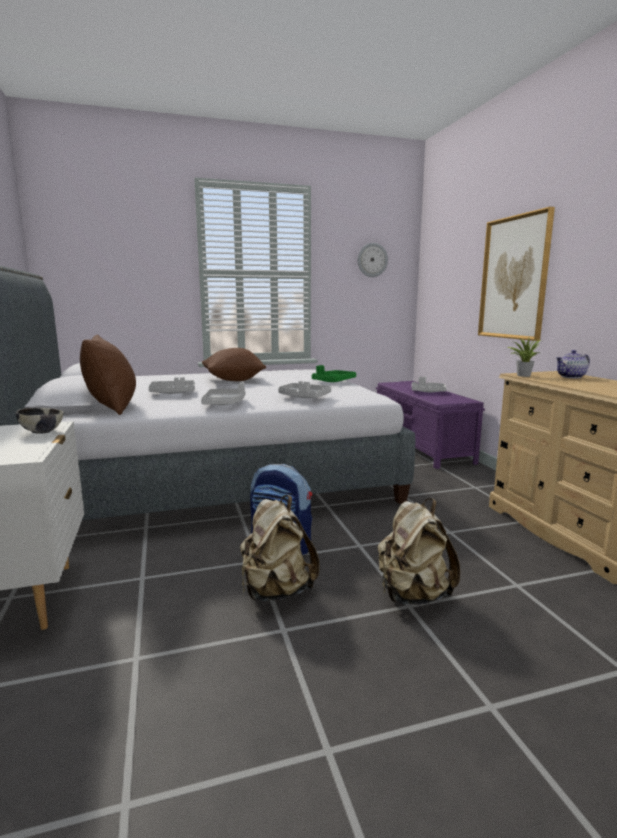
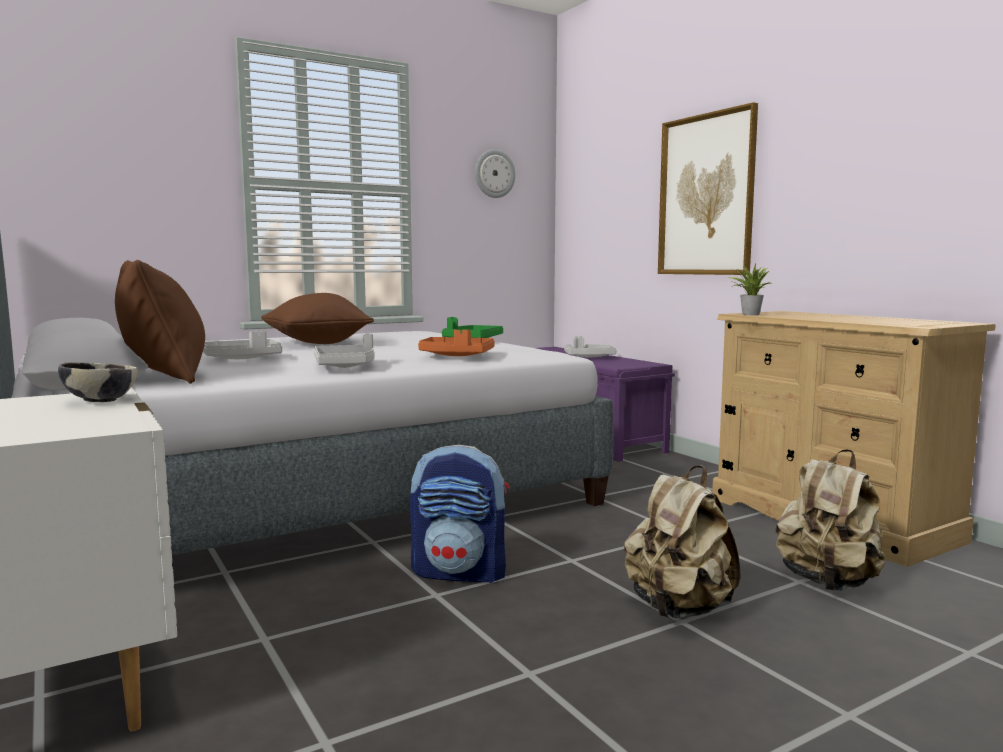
camera: 15 degrees left, 5 degrees down
beige backpack [240,495,320,601] -> beige backpack moved to [776,449,886,591]
grey tray [278,381,331,398] -> orange tray [418,329,495,356]
teapot [556,350,590,378] -> none

